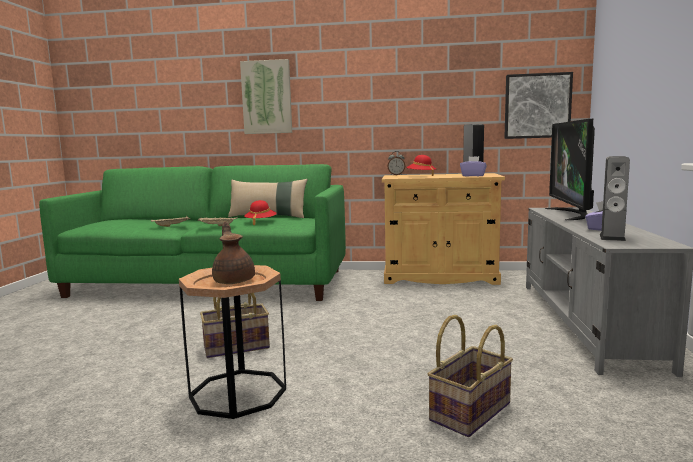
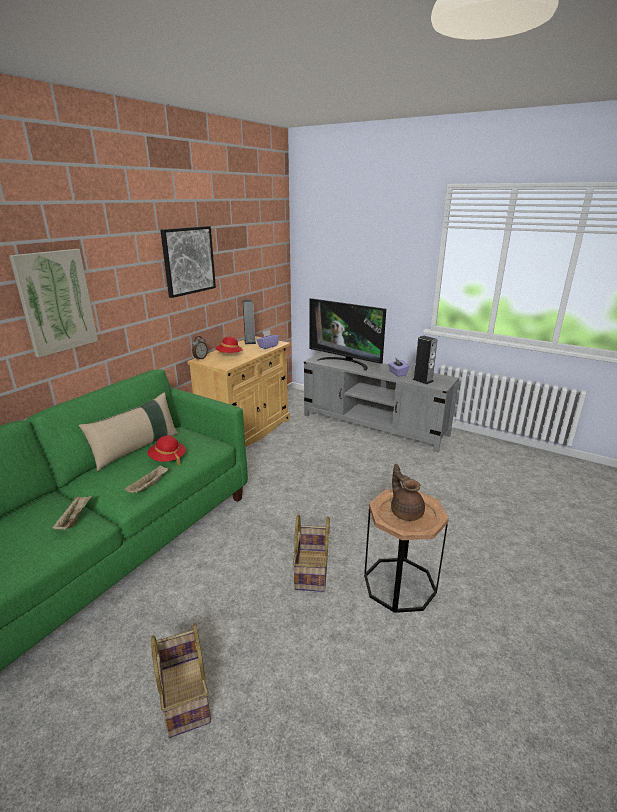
camera: 65 degrees left, 15 degrees up
brown teapot [212,222,255,284] -> brown teapot turned 60 degrees clockwise [391,464,425,521]
basket [428,315,513,437] -> basket moved to [151,623,211,738]
picture [504,72,573,139] -> picture moved to [160,226,216,298]

